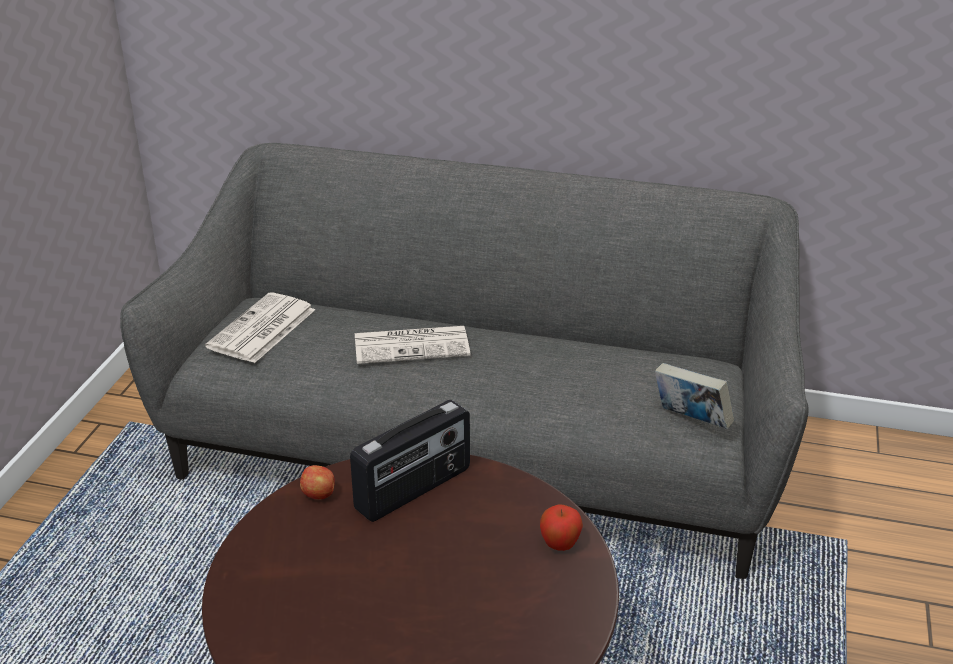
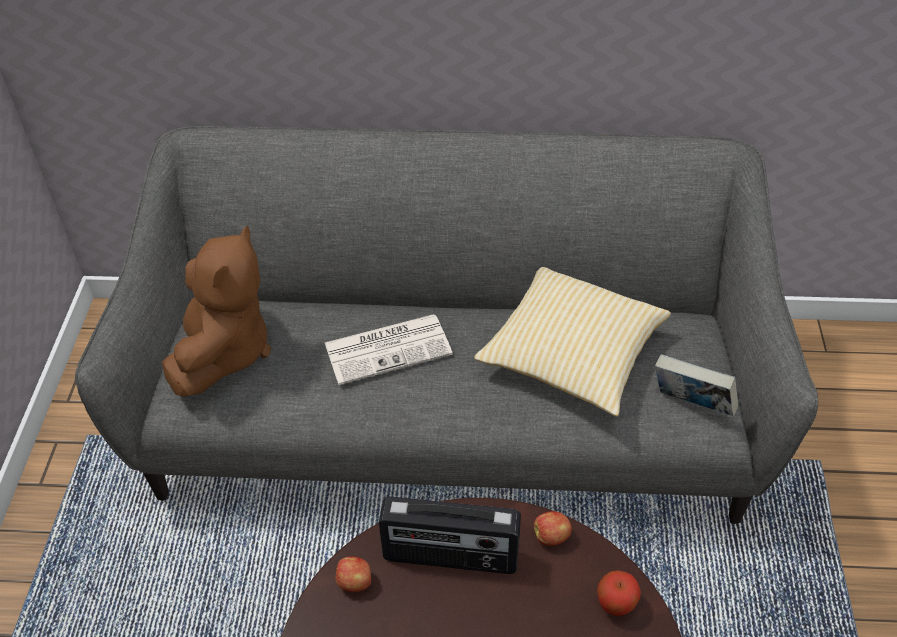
camera: 10 degrees left, 15 degrees up
newspaper [205,292,315,363] -> brown plush toy [162,226,271,397]
radio [350,400,470,522] -> radio turned 60 degrees clockwise [379,497,521,574]
none -> pillow [474,267,671,417]
none -> apple [534,511,572,546]

